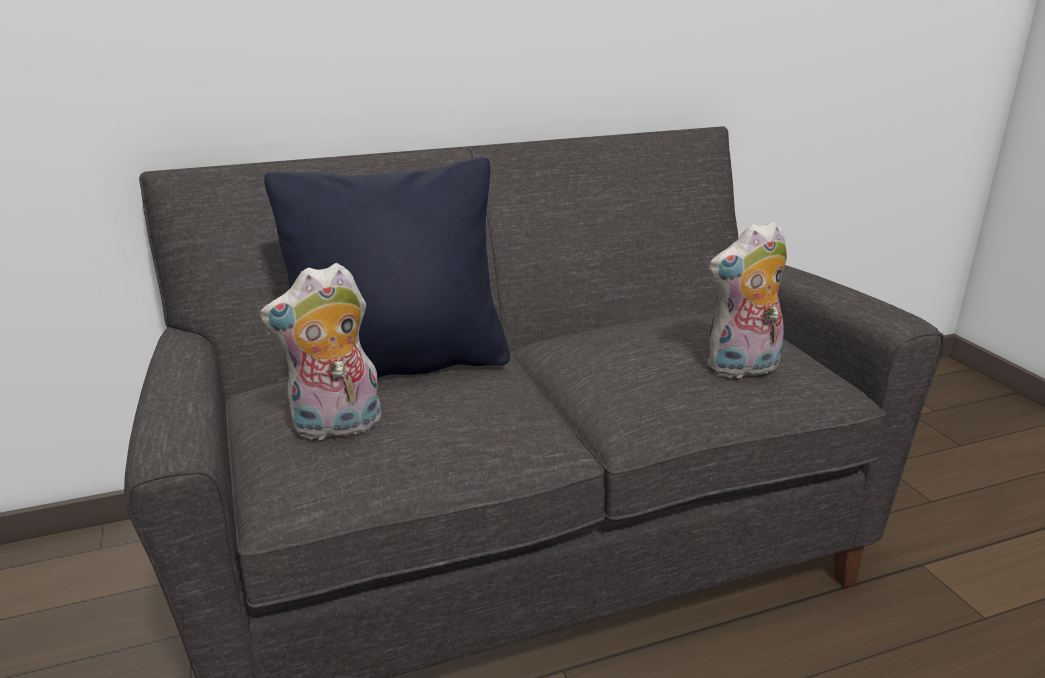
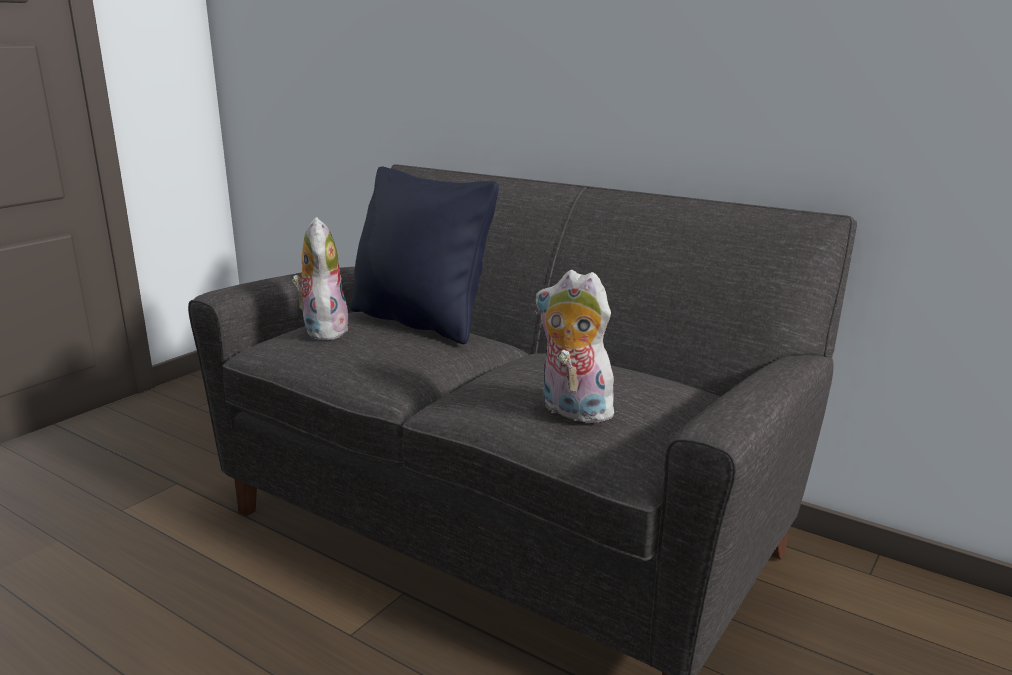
camera: 55 degrees right, 5 degrees down
plush toy [260,263,381,440] -> plush toy turned 45 degrees clockwise [292,217,349,340]

